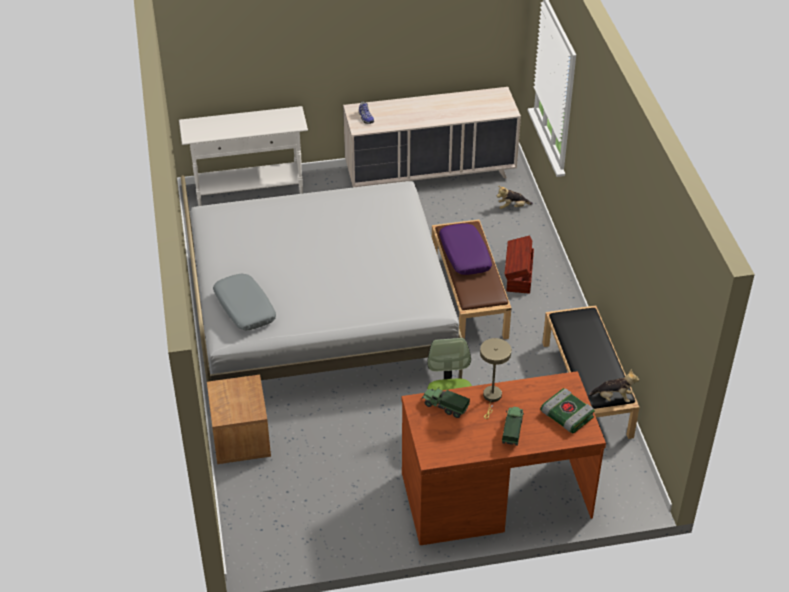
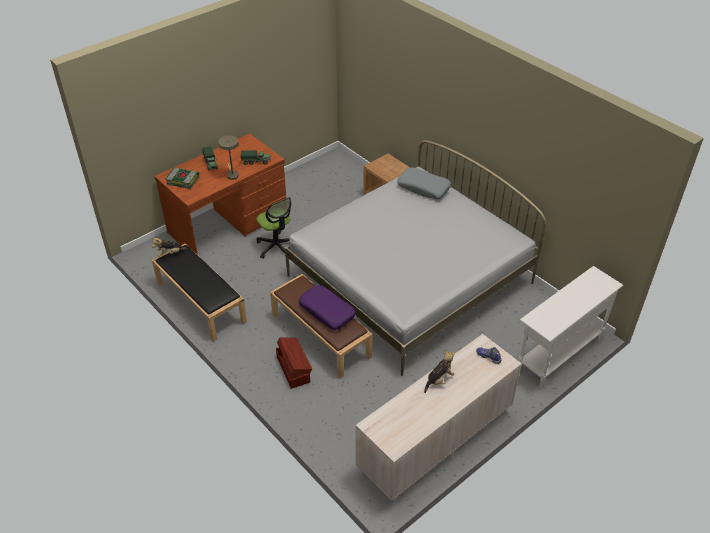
camera: 150 degrees right, 0 degrees up
plush toy [497,186,533,209] -> plush toy moved to [424,350,455,393]

